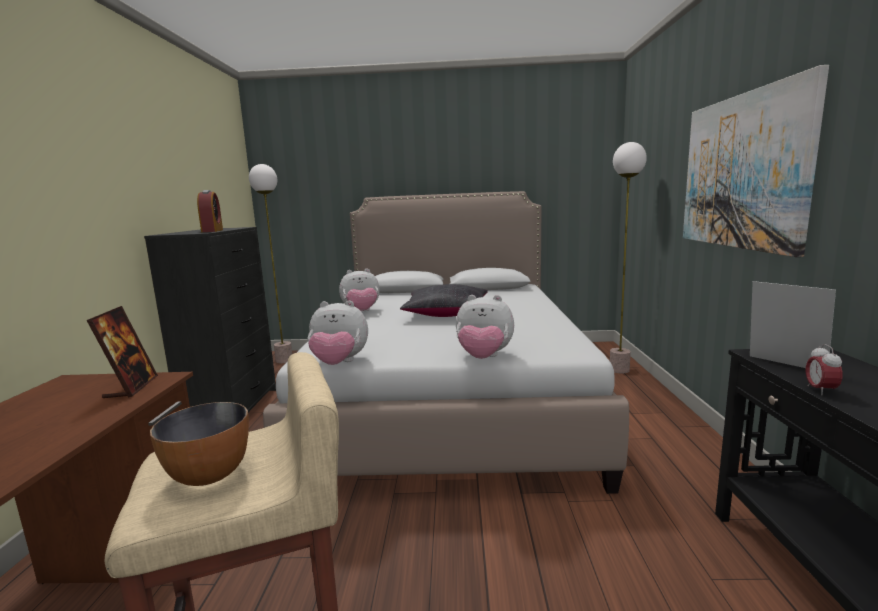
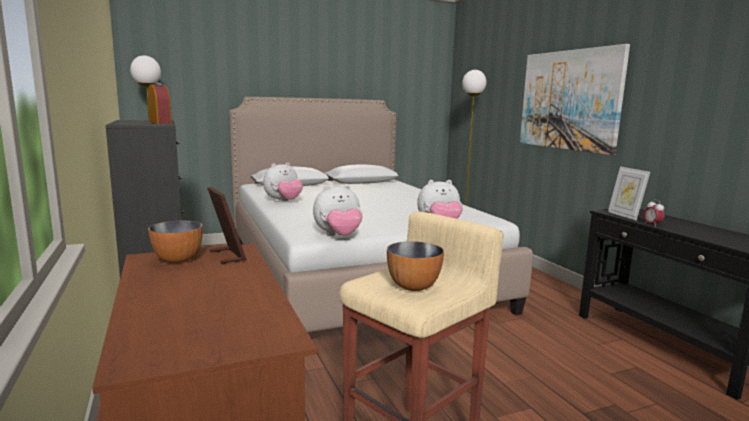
camera: 25 degrees left, 0 degrees up
black pillow [400,284,488,317] -> none
picture frame [750,281,836,368] -> picture frame turned 135 degrees counterclockwise [608,166,650,221]
none -> bowl [148,221,203,263]

